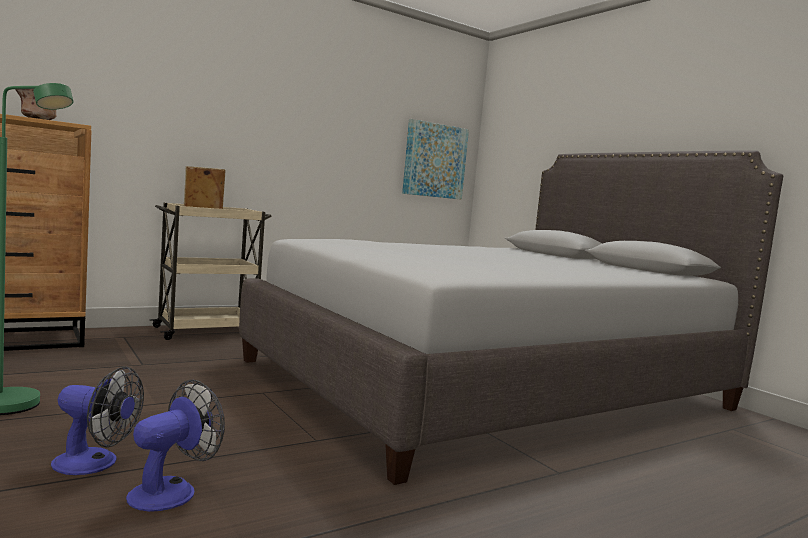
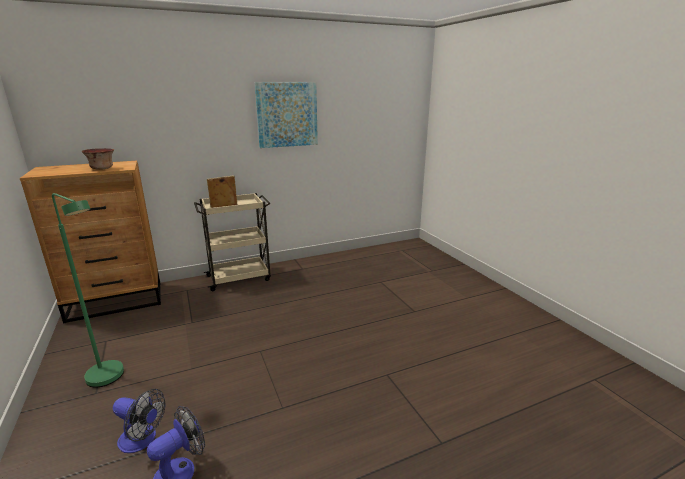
camera: 10 degrees right, 15 degrees up
grey bed [239,150,783,485] -> none
picture [402,119,469,200] -> picture moved to [255,82,318,148]

